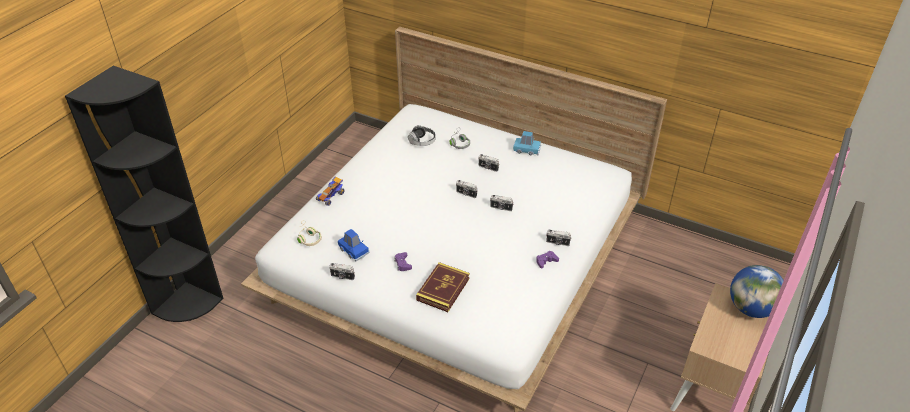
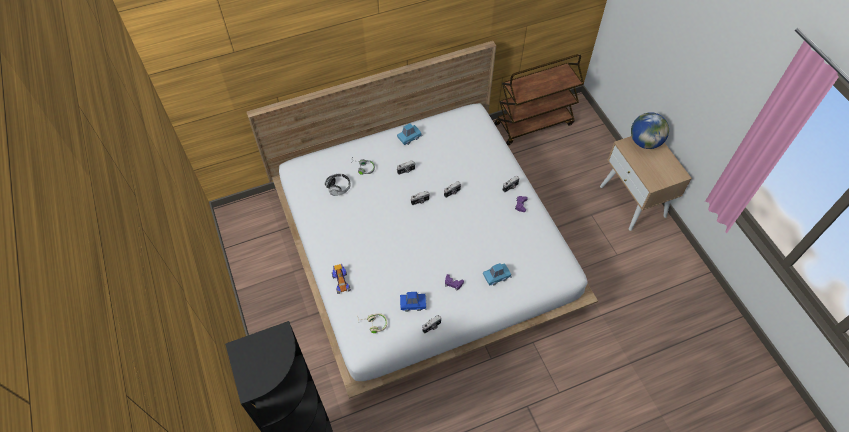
camera: 50 degrees left, 15 degrees up
book [416,262,470,312] -> blue toy car [483,263,512,286]
none -> brown cart [494,54,584,145]

